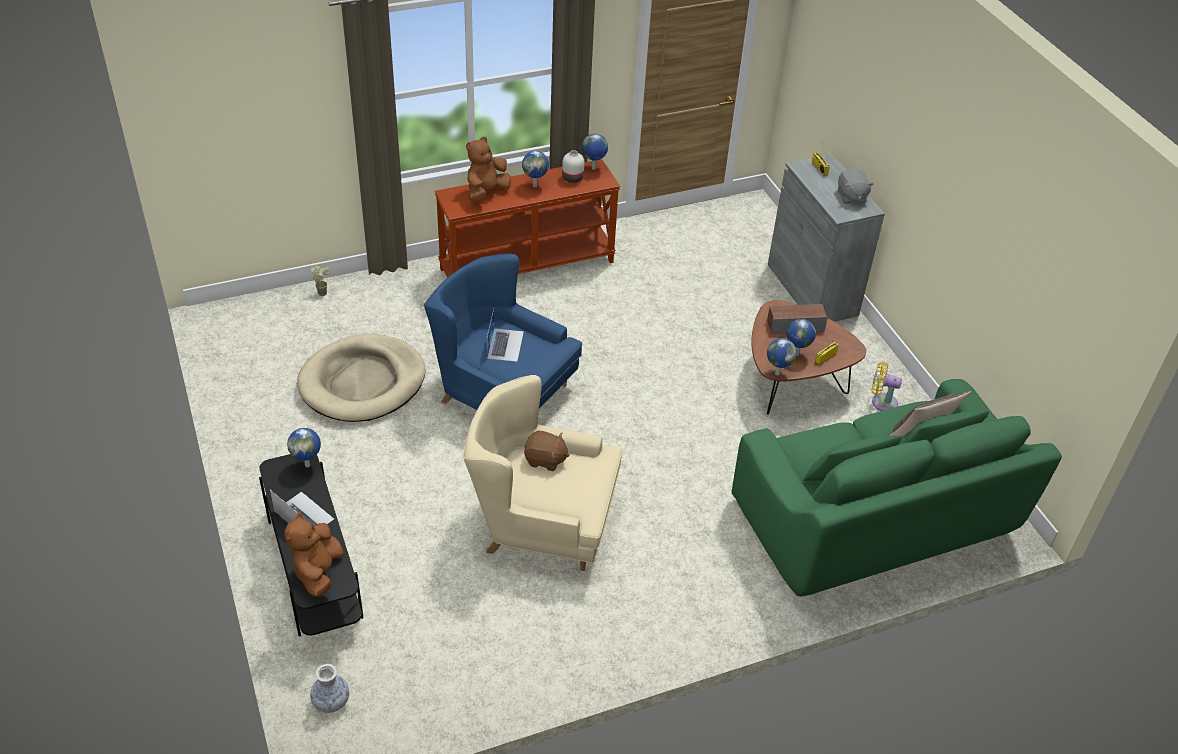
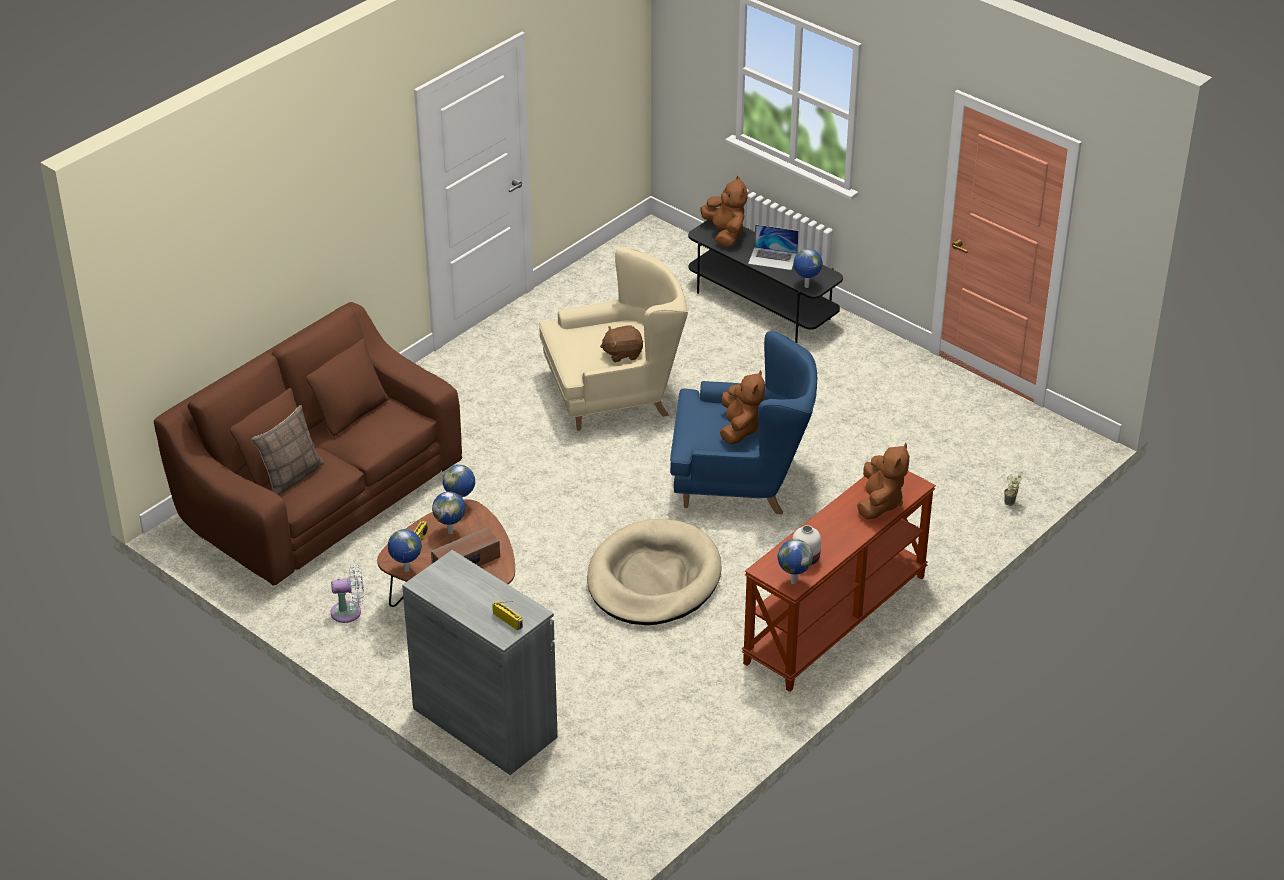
camera: 155 degrees right, 5 degrees down
beige dog bed [297,334,426,422] -> beige dog bed moved to [587,519,721,625]
vase [310,664,349,713] -> none
laptop [487,309,524,362] -> brown plush toy [720,370,765,445]
globe [522,151,549,187] -> globe moved to [388,529,422,572]
green sofa [731,379,1062,597] -> brown sofa [154,302,462,586]
grey plush toy [838,169,874,204] -> none
yellow fan [871,362,902,411] -> white fan [331,564,364,623]

